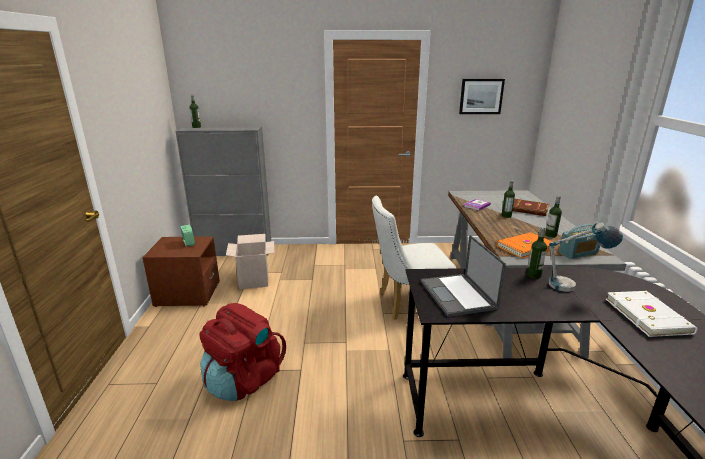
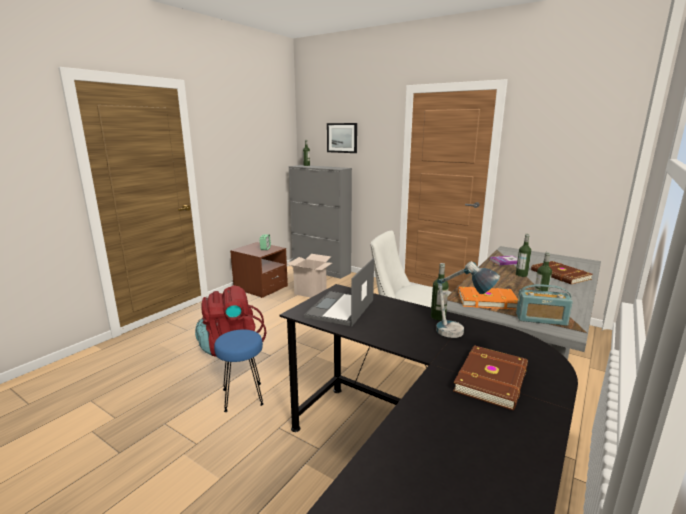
camera: 35 degrees right, 5 degrees down
picture [459,79,505,114] -> picture moved to [327,123,357,153]
white book [606,291,697,337] -> brown book [453,345,528,410]
none -> blue stool [214,329,264,412]

